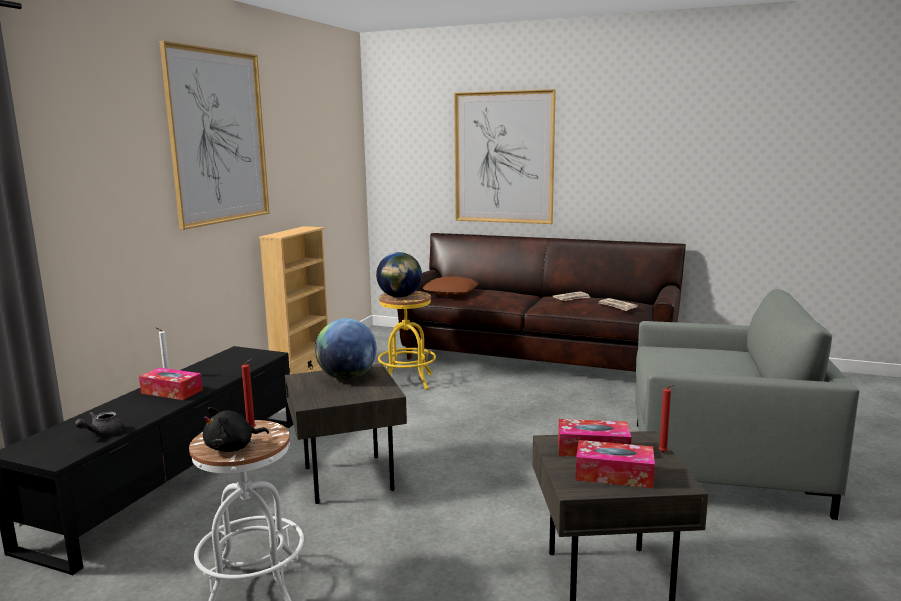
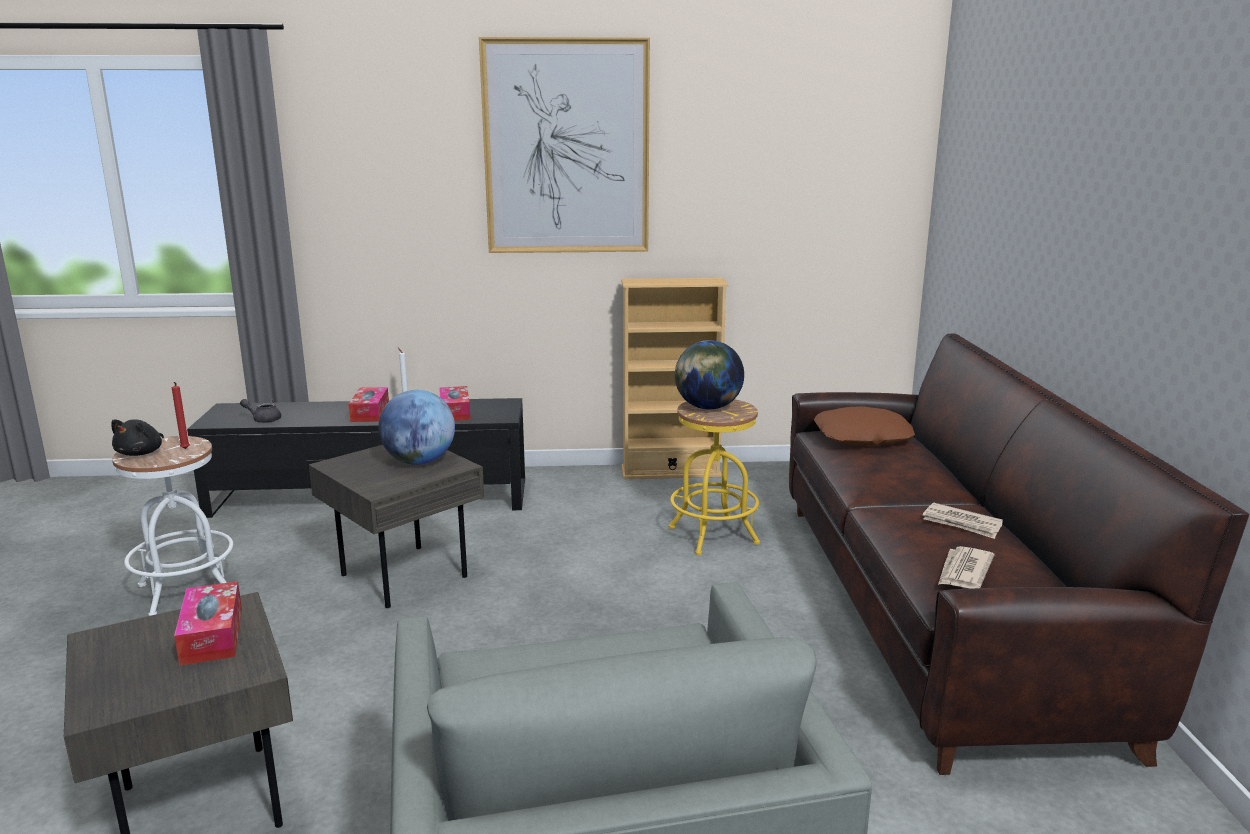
camera: 65 degrees right, 5 degrees up
black plush toy [203,407,269,452] -> black plush toy turned 105 degrees counterclockwise [111,419,164,456]
picture [454,89,556,224] -> none
tissue box [576,440,655,488] -> tissue box moved to [439,386,471,421]
red candle [658,385,673,453] -> none

